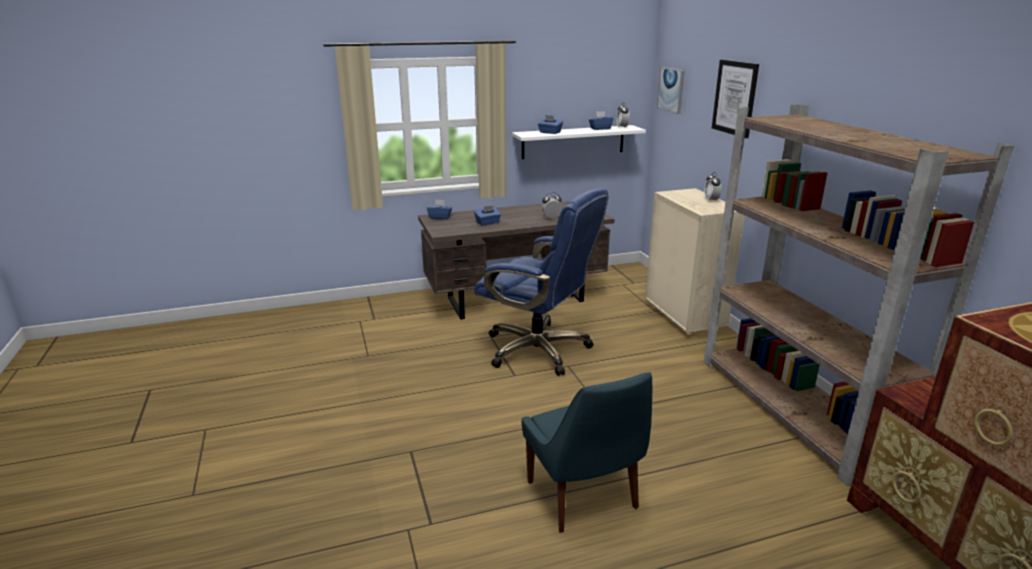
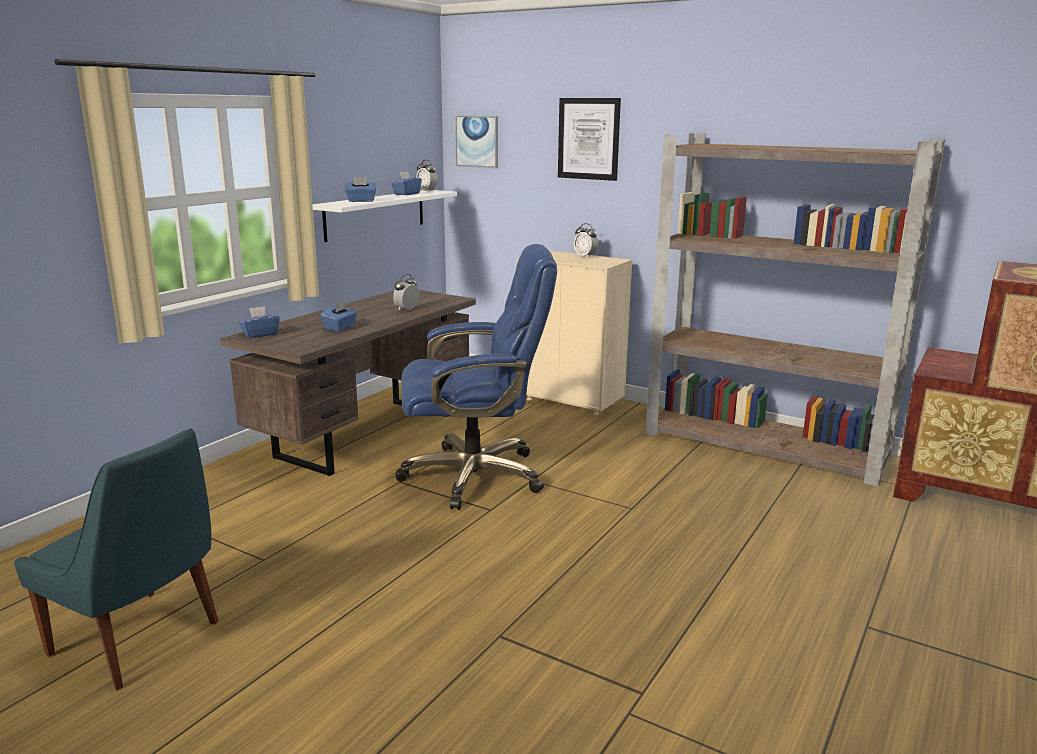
camera: 40 degrees left, 5 degrees down
blue chair [522,372,652,533] -> blue chair moved to [14,428,218,690]

